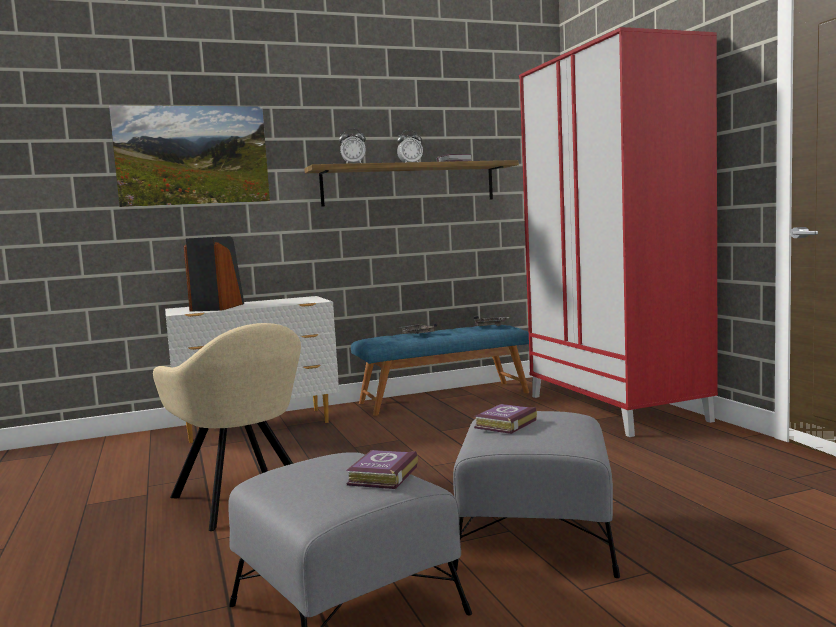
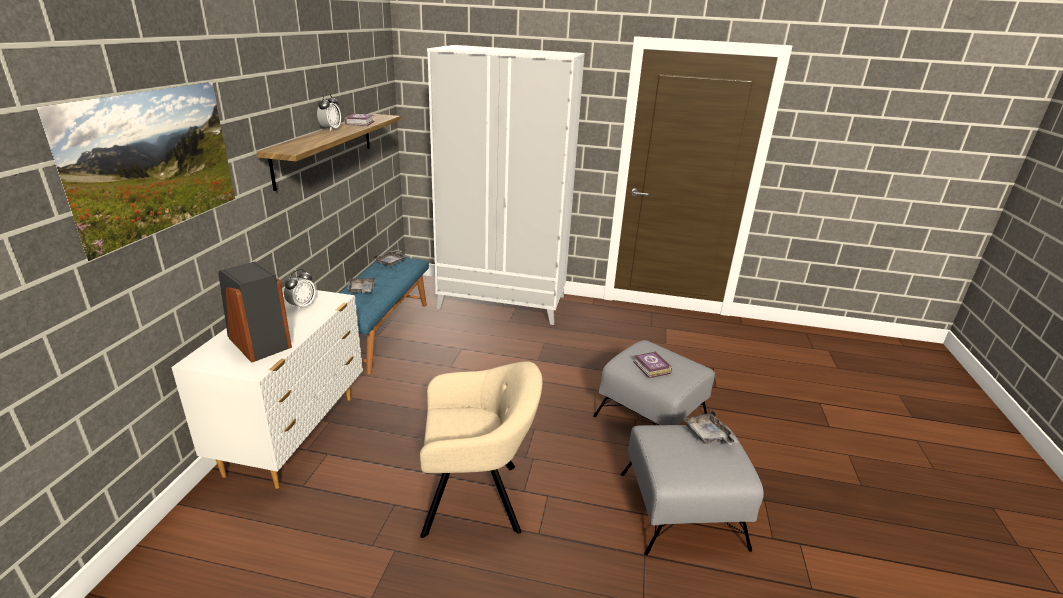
camera: 60 degrees left, 20 degrees up
alarm clock [339,128,366,164] -> alarm clock moved to [284,269,316,310]
book [346,450,418,489] -> grey tray [682,410,739,445]
red wardrobe [519,27,718,437] -> white wardrobe [427,45,585,325]

